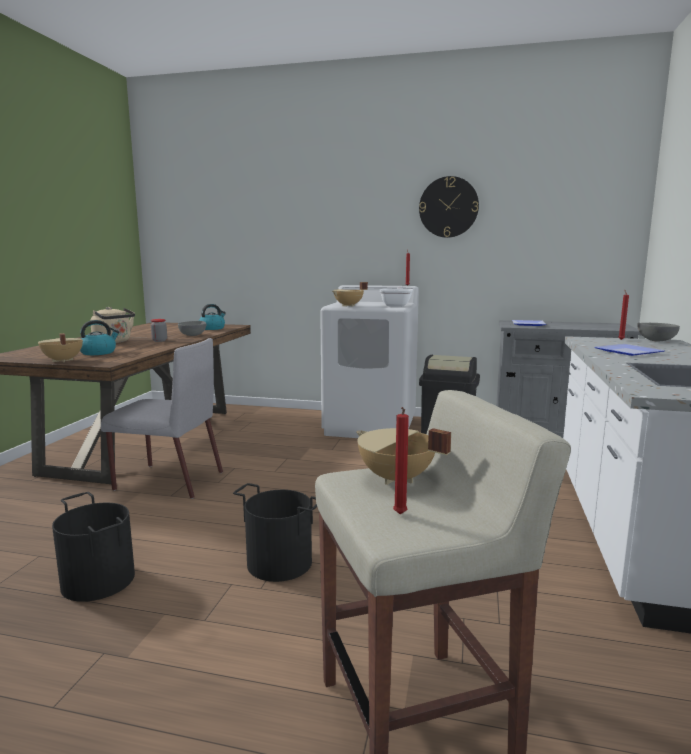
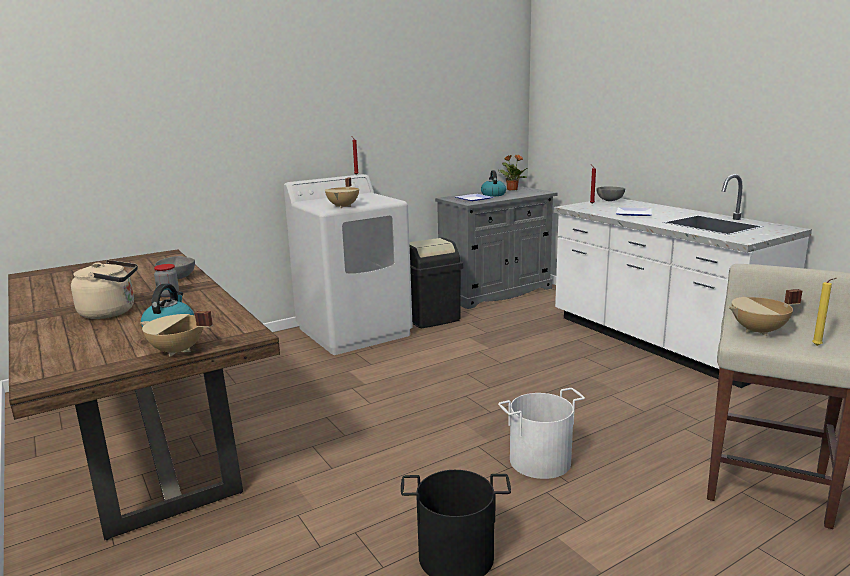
camera: 45 degrees left, 5 degrees up
grey chair [101,338,223,499] -> none
kettle [199,304,226,330] -> kettle moved to [481,170,506,196]
black bucket [233,483,317,582] -> white bucket [498,388,585,479]
frying pan [380,286,413,307] -> none
red candle [393,407,409,514] -> yellow candle [812,278,836,346]
wall clock [419,176,479,238] -> none
none -> potted plant [499,155,527,191]

